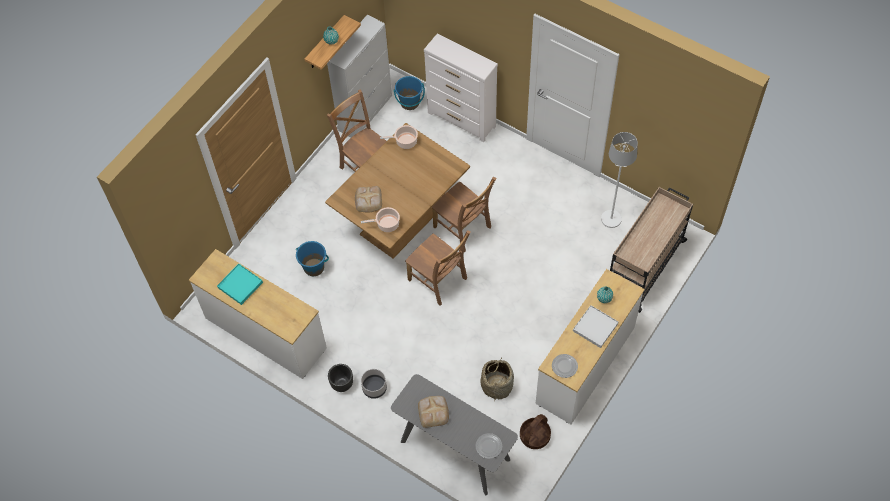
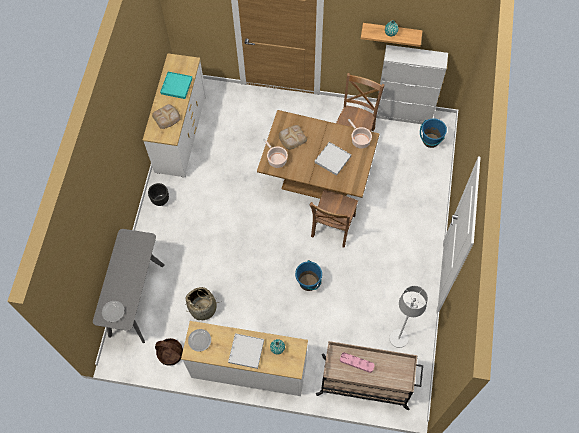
camera: 65 degrees right, 5 degrees up
blue bucket [296,241,329,276] -> blue bucket moved to [295,260,322,291]
grey planter [361,369,387,399] -> none
brown chair [405,230,471,306] -> none
bread [418,396,449,428] -> bread moved to [152,104,181,129]
white dresser [424,33,498,142] -> none
none -> white tray [315,142,351,176]
none -> pink tray [340,352,375,373]

